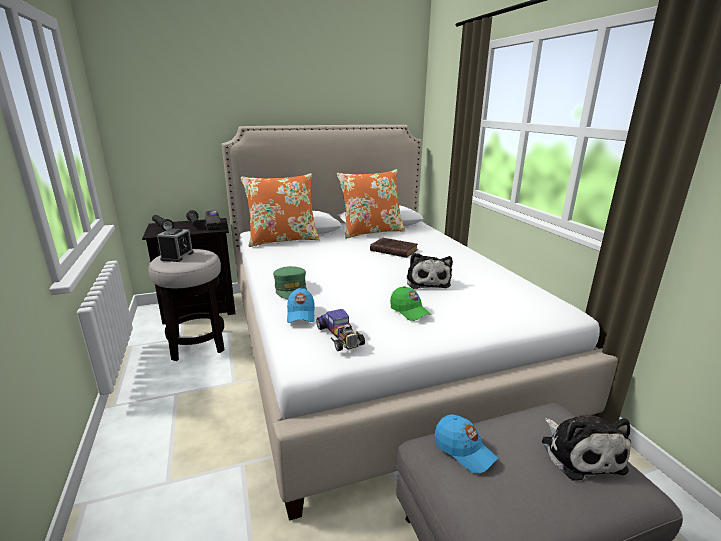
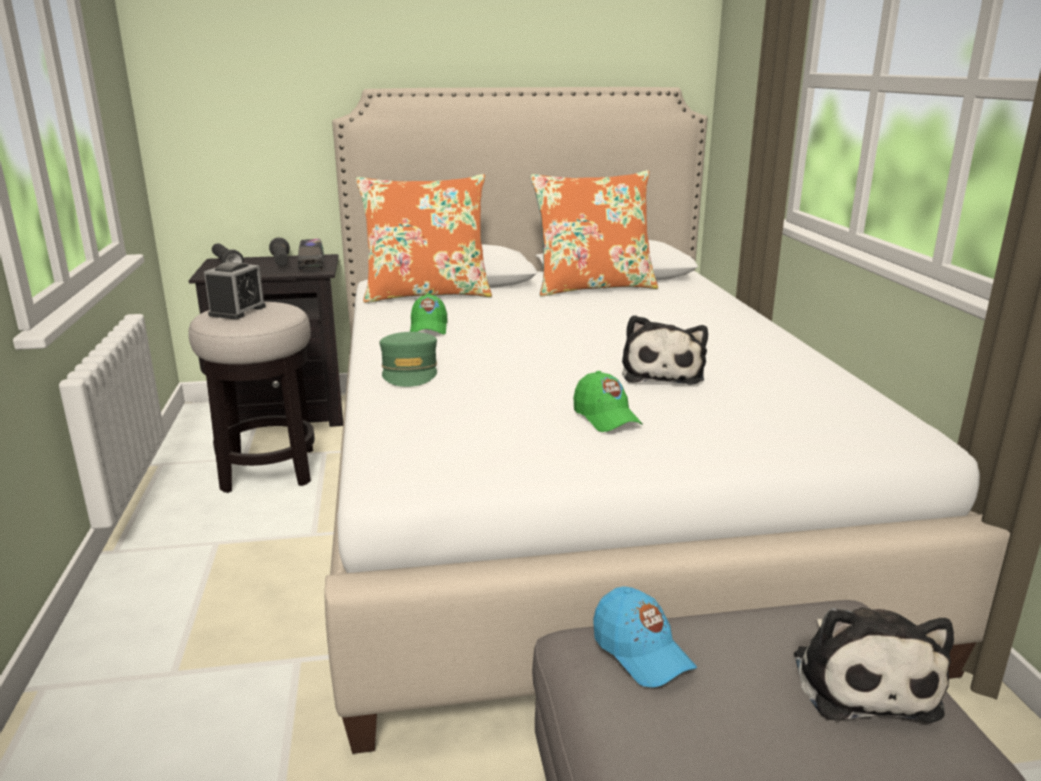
camera: 10 degrees right, 0 degrees up
blue cap [287,288,315,323] -> none
toy car [316,309,365,351] -> none
brown book [370,238,418,258] -> none
none -> green cap [410,293,448,335]

